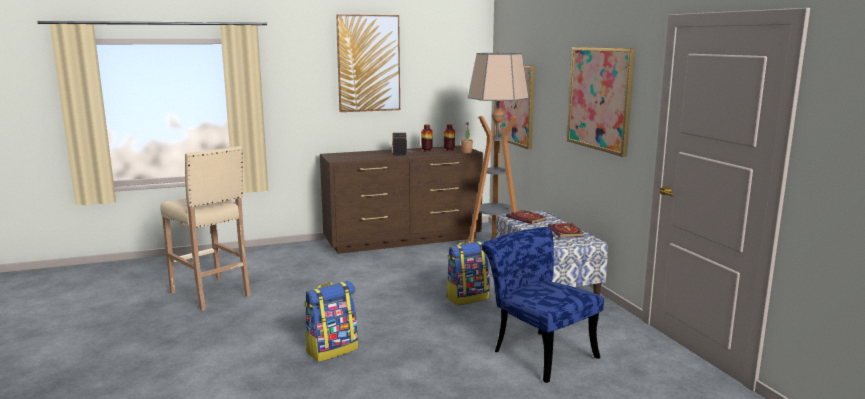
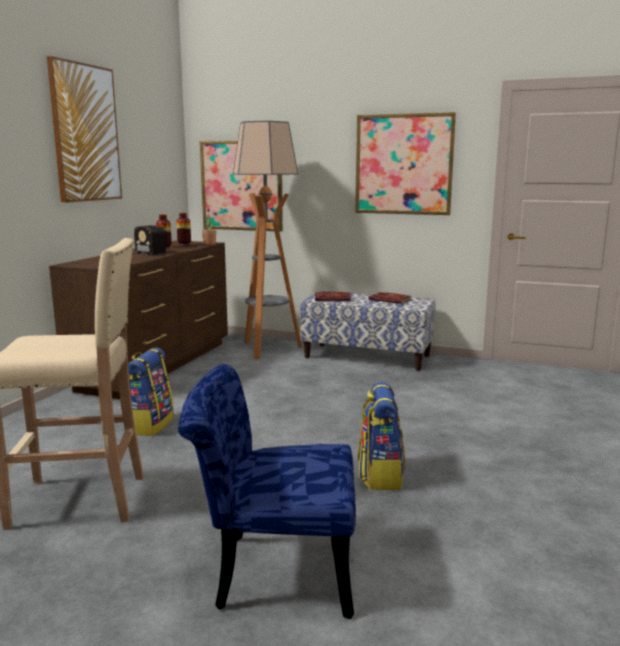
camera: 50 degrees left, 0 degrees up
backpack [446,241,490,305] -> backpack moved to [128,347,174,436]
blue chair [482,227,604,383] -> blue chair moved to [178,364,356,619]

